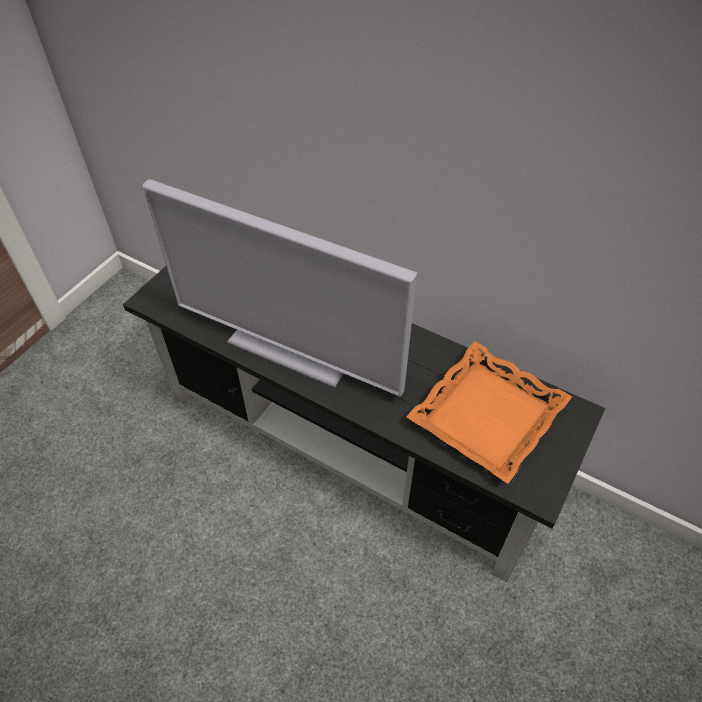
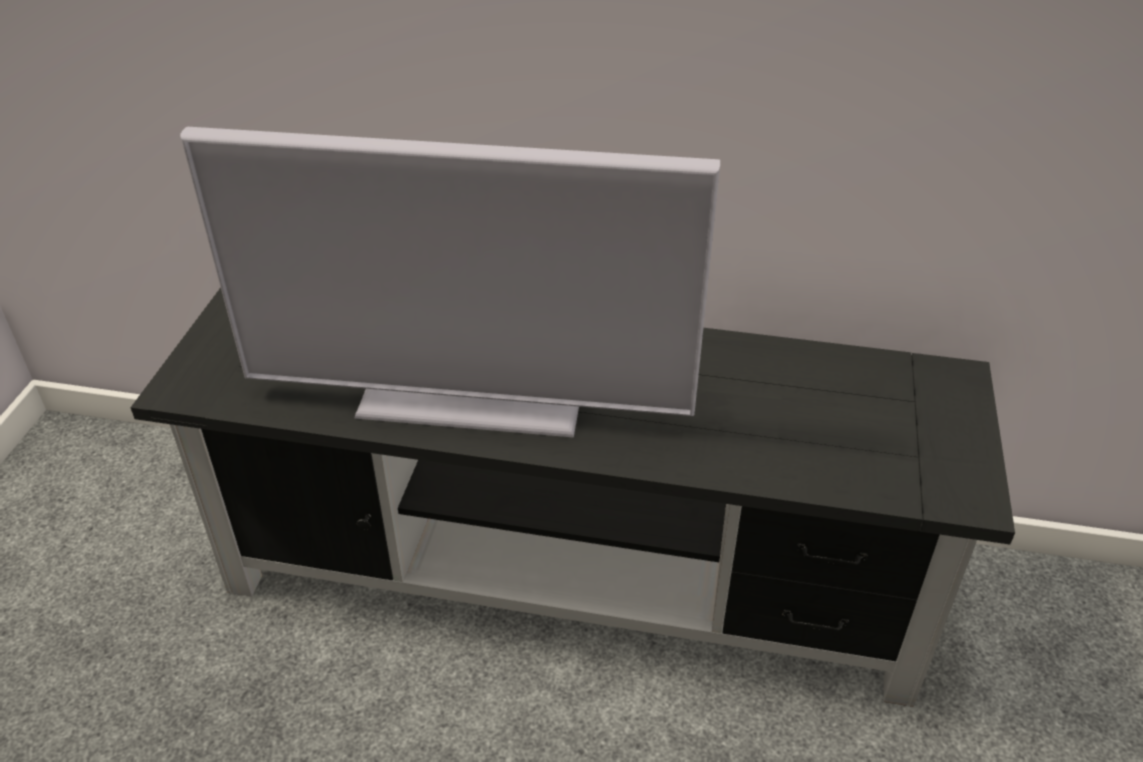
camera: 20 degrees left, 10 degrees down
orange tray [406,341,572,484] -> none

